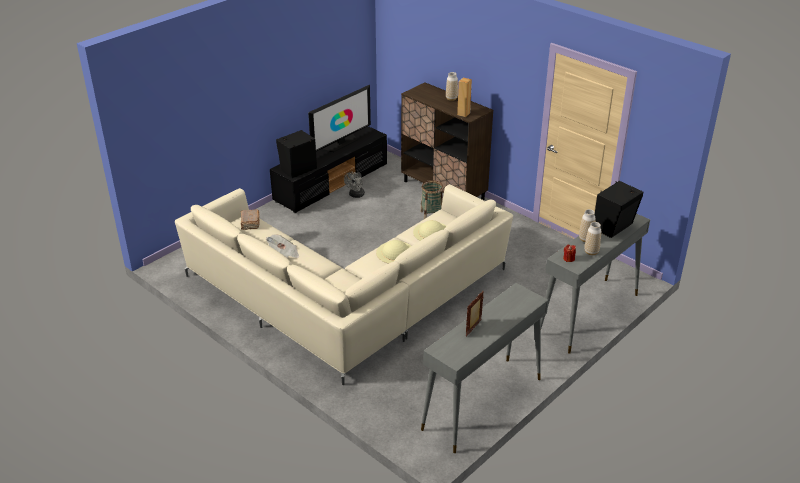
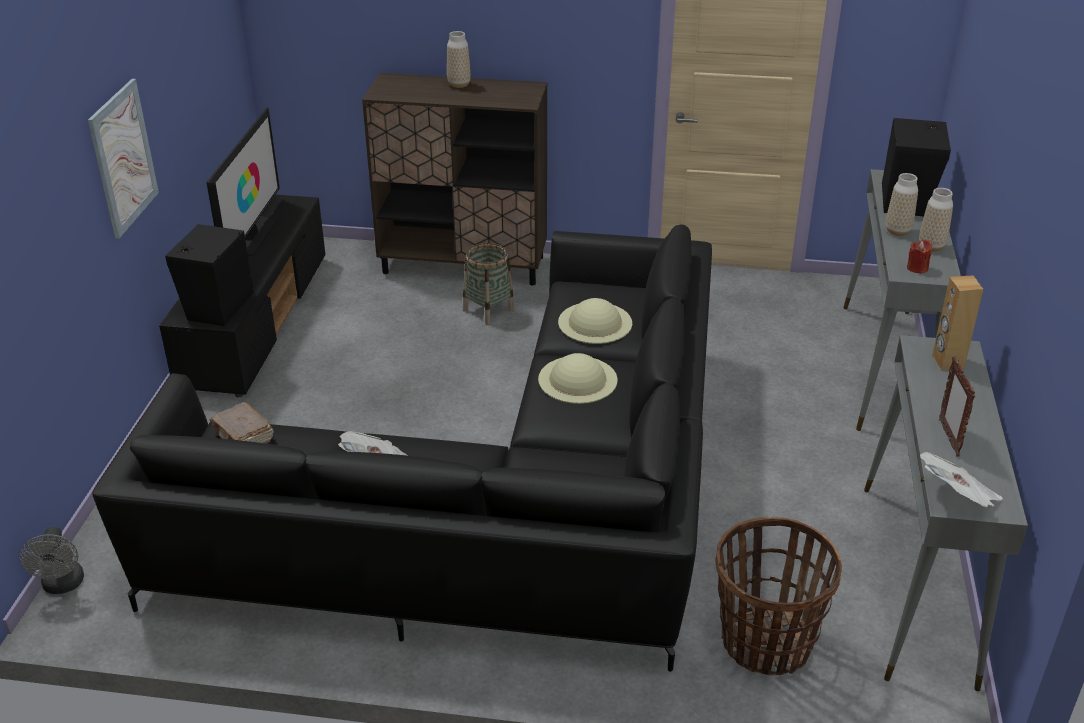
camera: 35 degrees left, 0 degrees up
beige sofa [175,184,513,385] -> black sofa [92,224,712,672]
grey fan [344,172,365,198] -> grey fan moved to [20,527,84,594]
brown speaker [457,77,472,117] -> brown speaker moved to [932,276,983,370]
none -> picture [88,79,159,239]
none -> basket [716,517,842,675]
none -> newspaper [920,452,1003,508]

